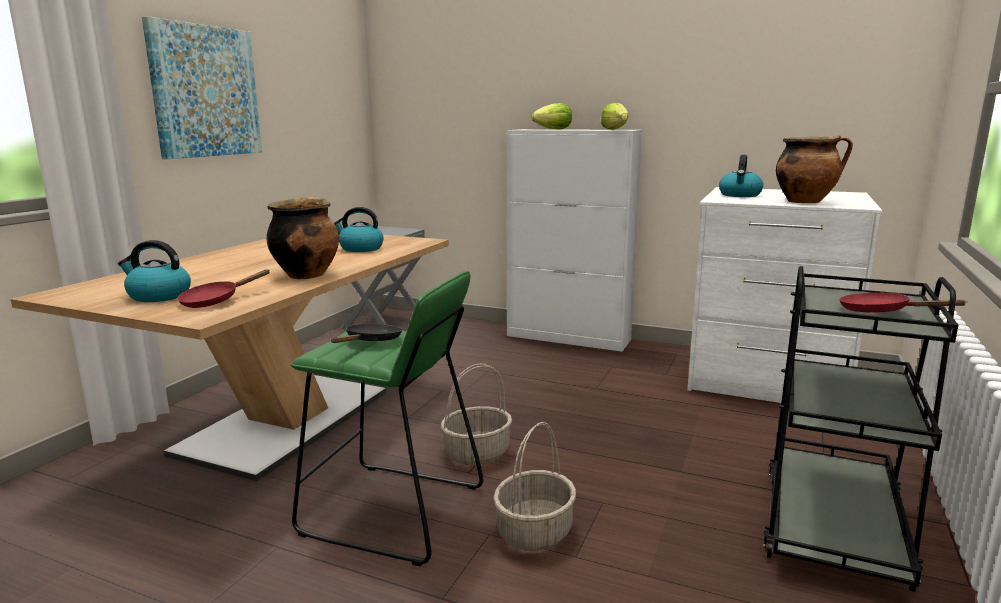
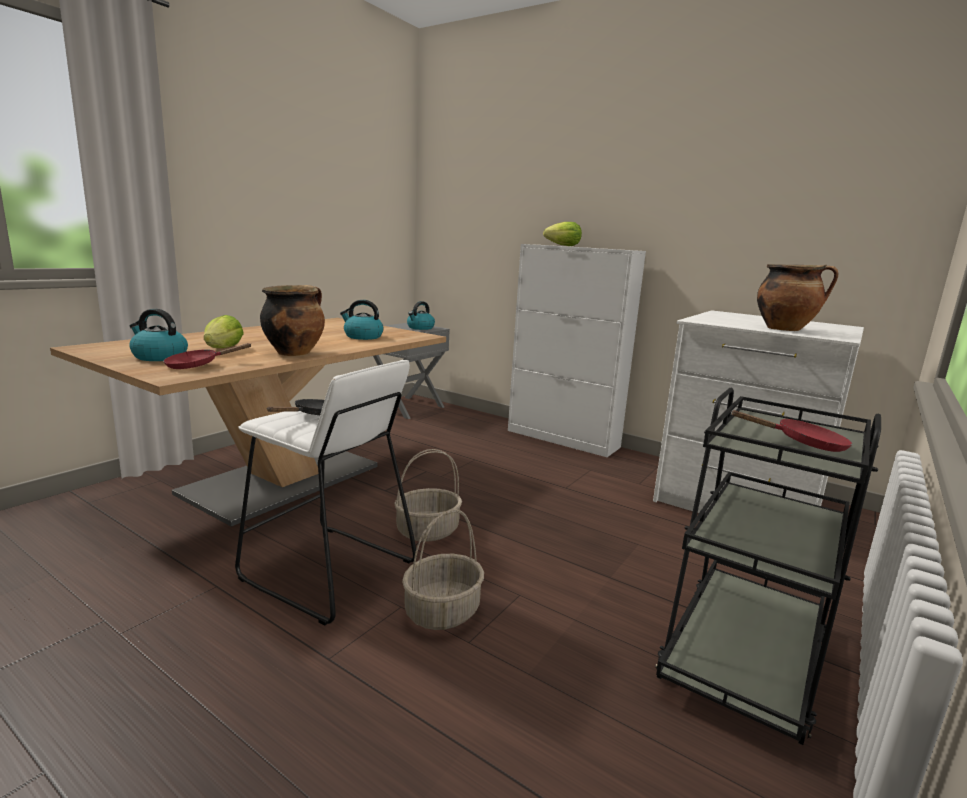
camera: 10 degrees right, 0 degrees up
picture [142,16,262,159] -> none
green stool [290,271,483,566] -> white stool [235,360,417,626]
lettuce [601,102,629,130] -> lettuce moved to [204,315,244,348]
kettle [719,155,763,197] -> kettle moved to [407,301,435,330]
red frying pan [839,292,967,313] -> red frying pan turned 135 degrees clockwise [731,410,852,452]

